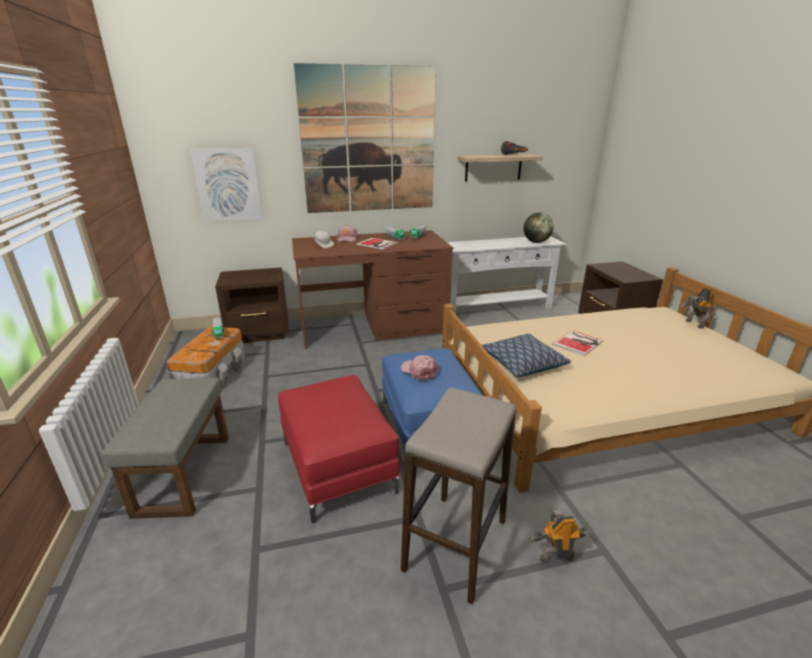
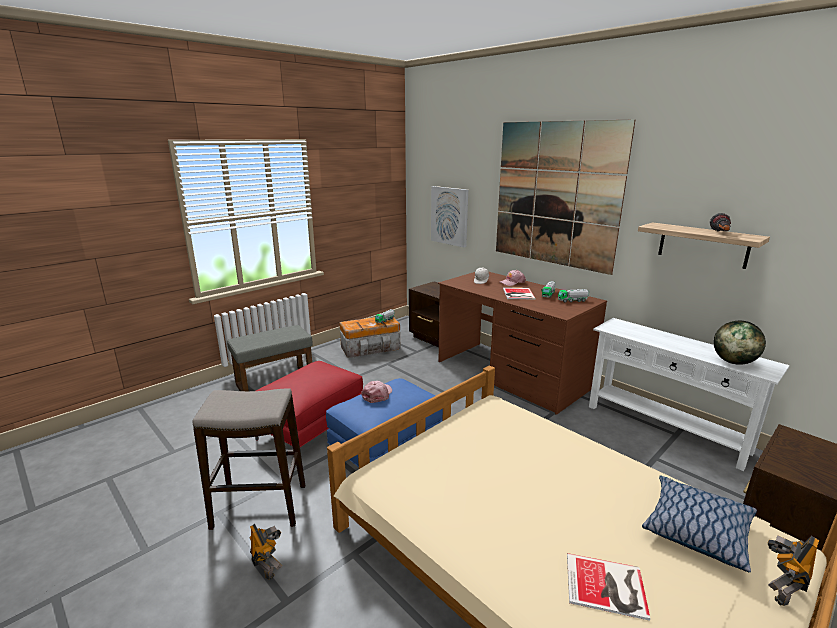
camera: 60 degrees right, 5 degrees down
pillow [482,334,571,377] -> pillow moved to [642,475,757,572]
book [552,330,603,356] -> book moved to [567,553,651,621]

